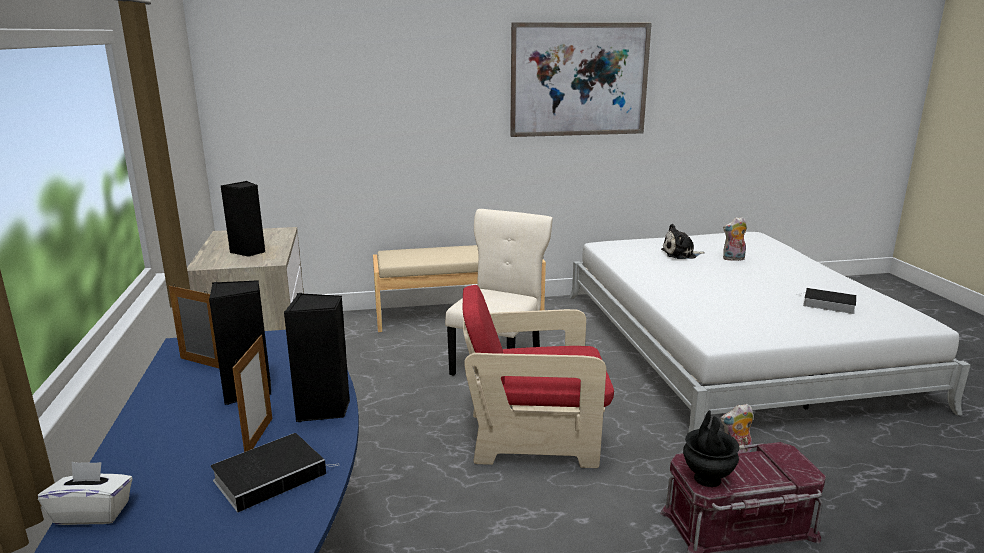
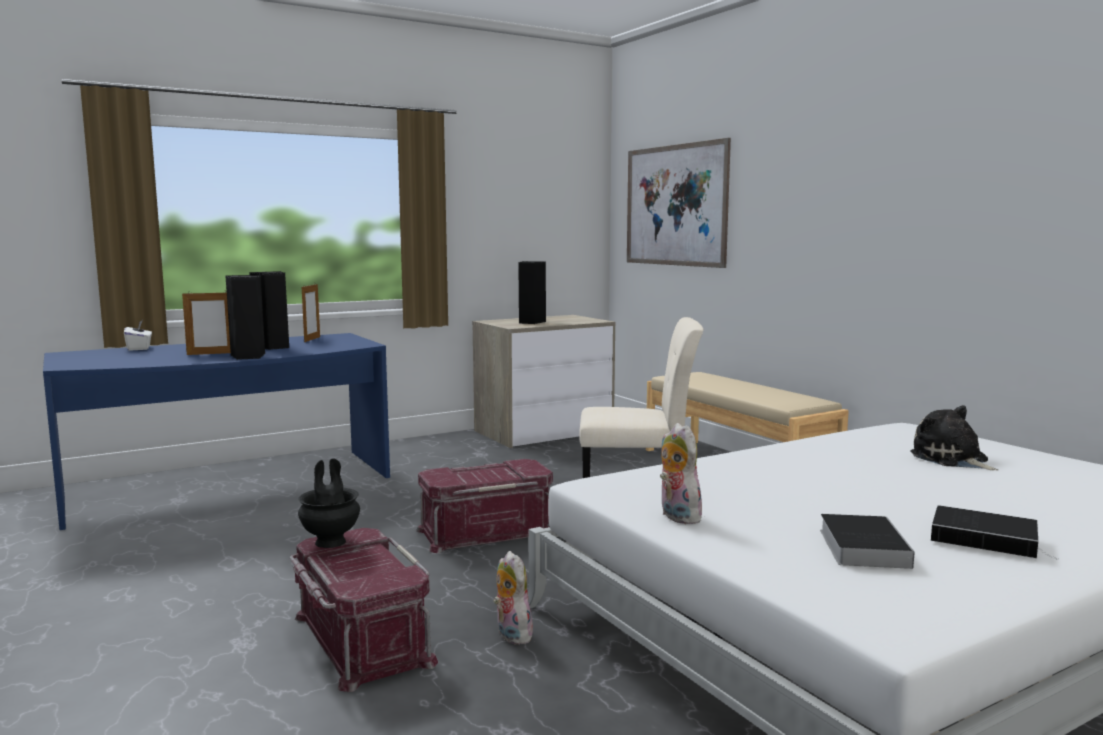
camera: 70 degrees right, 10 degrees down
book [211,433,339,513] -> book moved to [931,505,1058,560]
red armchair [463,285,614,468] -> red storage box [416,459,553,553]
picture [510,22,652,137] -> picture moved to [627,138,731,268]
plush toy [723,217,747,261] -> plush toy moved to [660,423,702,524]

